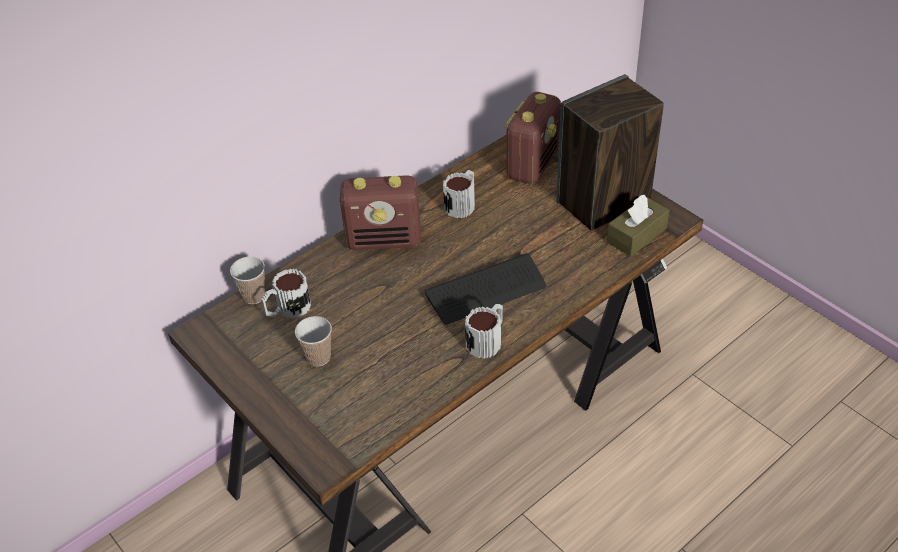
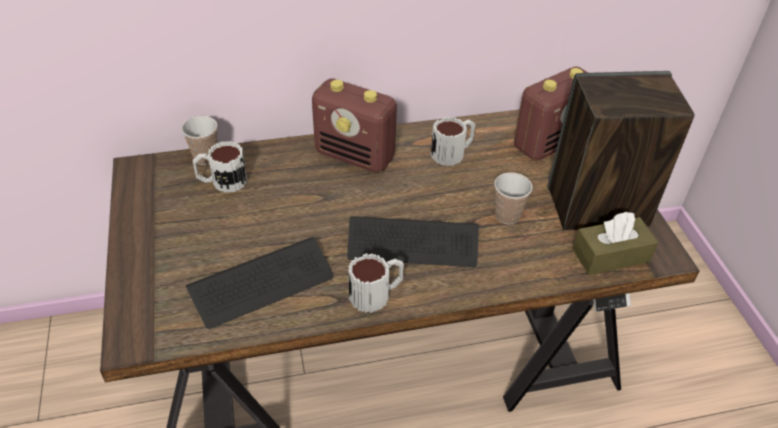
camera: 25 degrees right, 0 degrees up
cup [295,316,332,367] -> cup moved to [494,172,533,224]
none -> keyboard [186,237,334,329]

